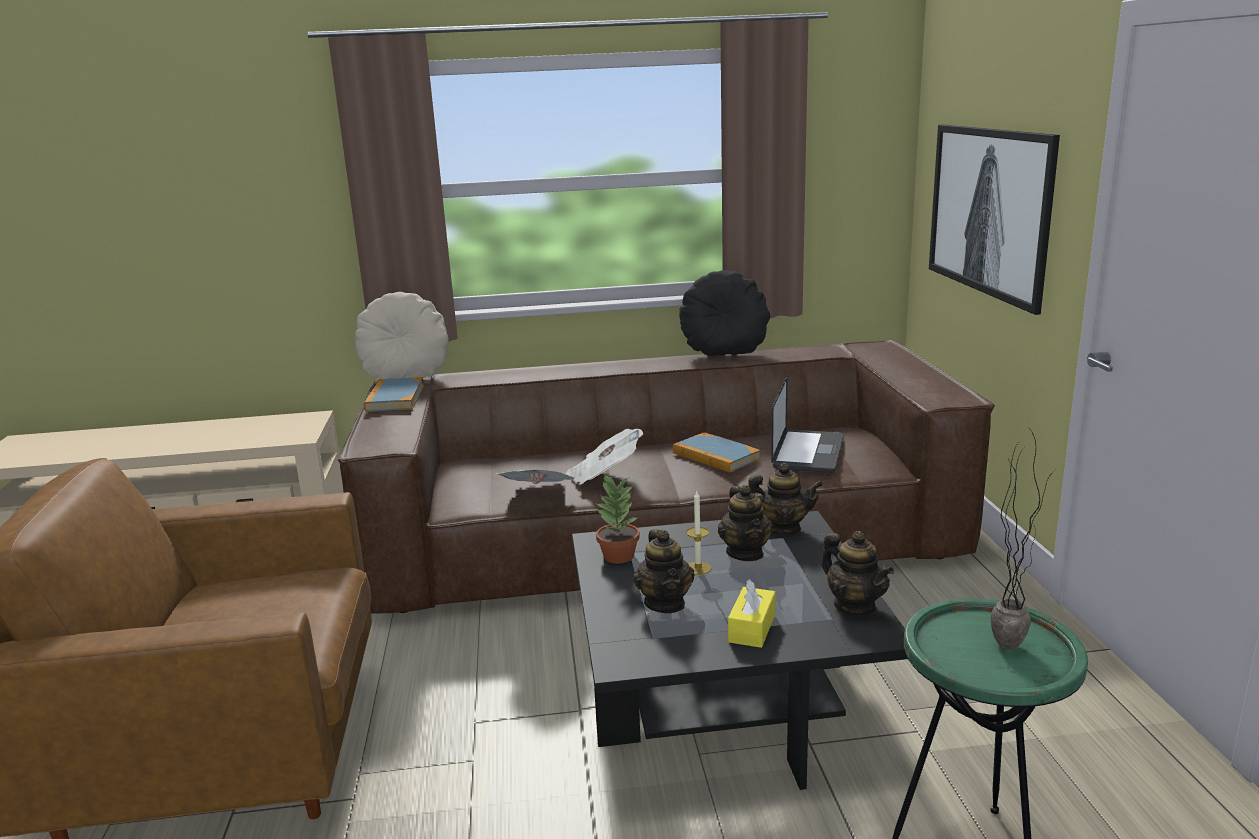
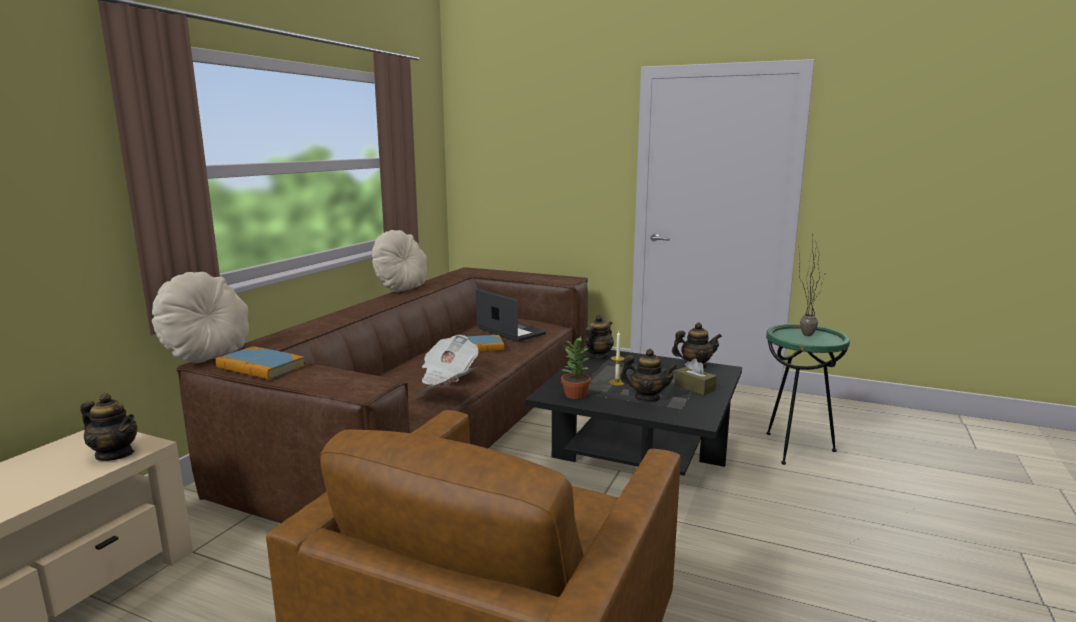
camera: 60 degrees left, 5 degrees down
black pillow [679,270,770,356] -> beige pillow [372,230,427,293]
teapot [718,485,773,561] -> teapot moved to [80,393,138,461]
yellow tissue box [728,579,775,648] -> brown tissue box [675,358,717,395]
picture [929,124,1060,315] -> none

